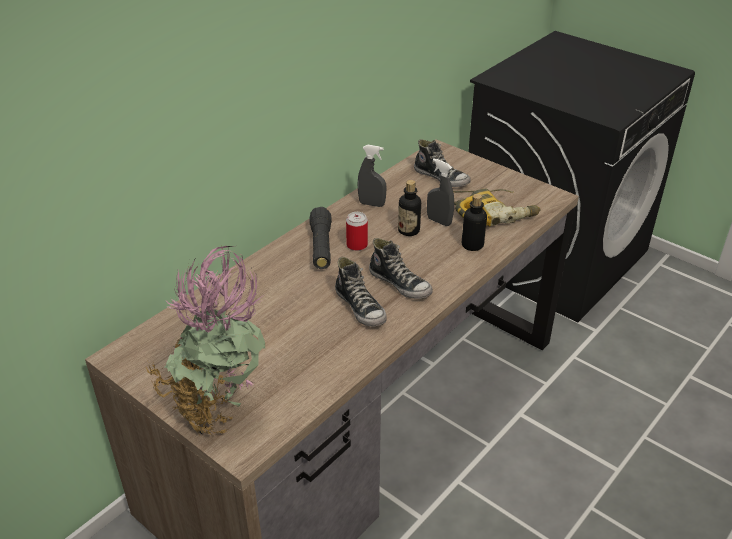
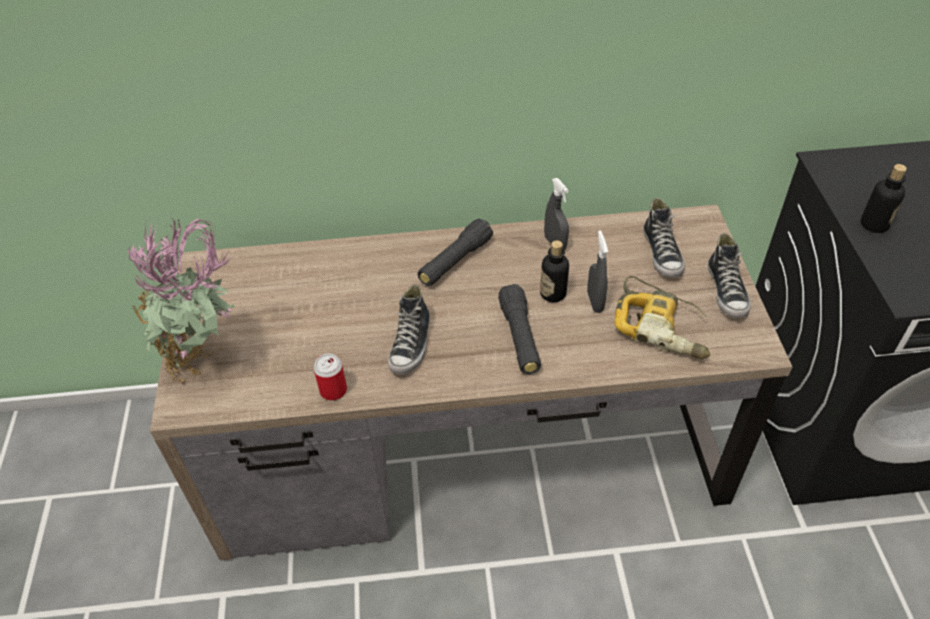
camera: 45 degrees right, 10 degrees up
can [346,212,368,251] -> can moved to [314,354,347,401]
shoe [369,238,433,299] -> shoe moved to [708,233,751,318]
bottle [462,194,487,251] -> bottle moved to [861,164,907,233]
none -> black flashlight [498,284,541,374]

